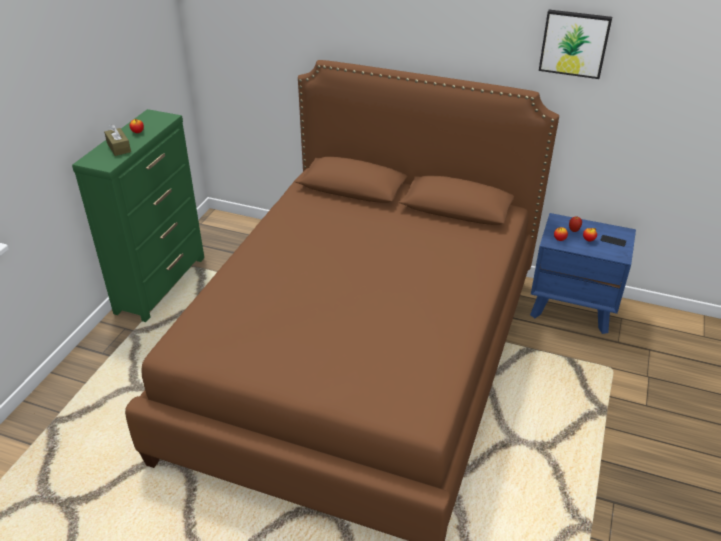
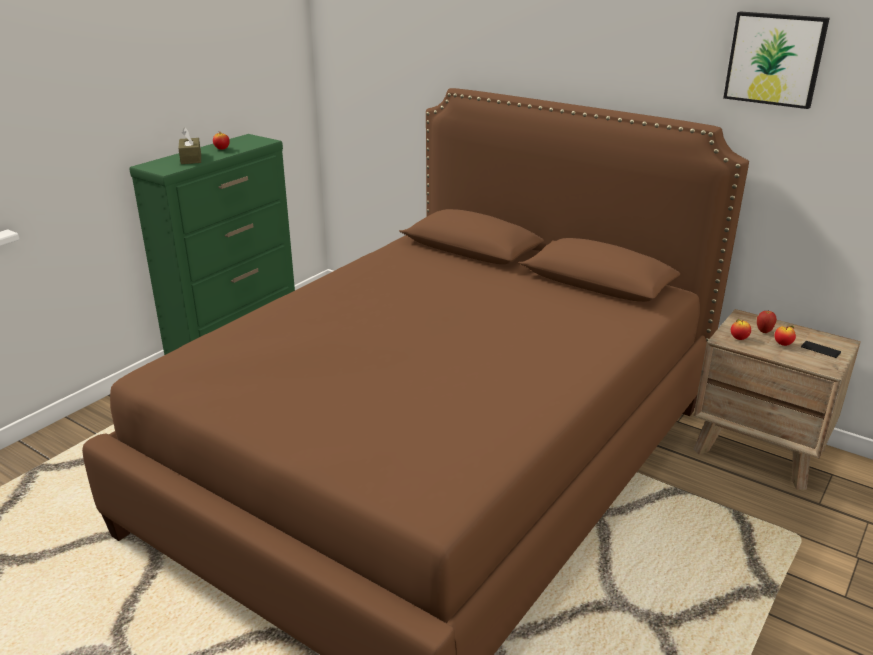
camera: 15 degrees right, 10 degrees down
blue nightstand [530,213,636,334] -> brown nightstand [693,309,861,490]

